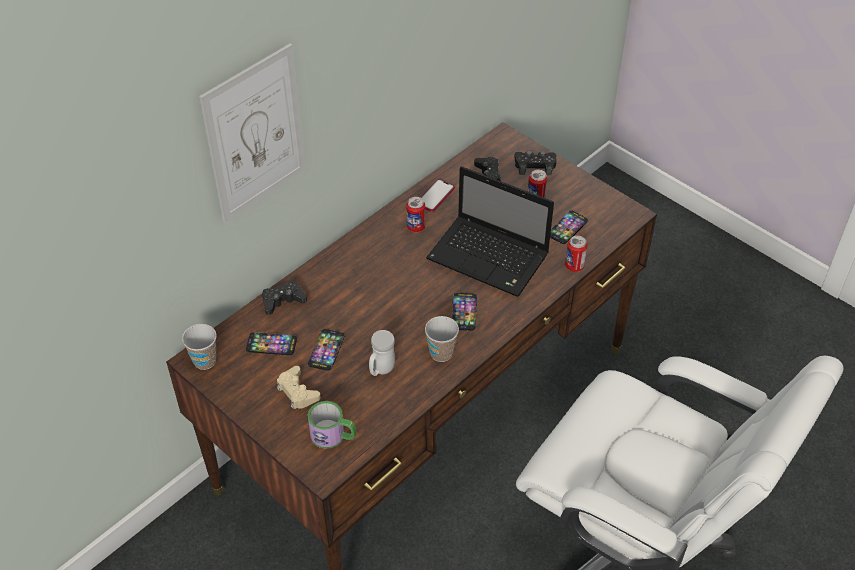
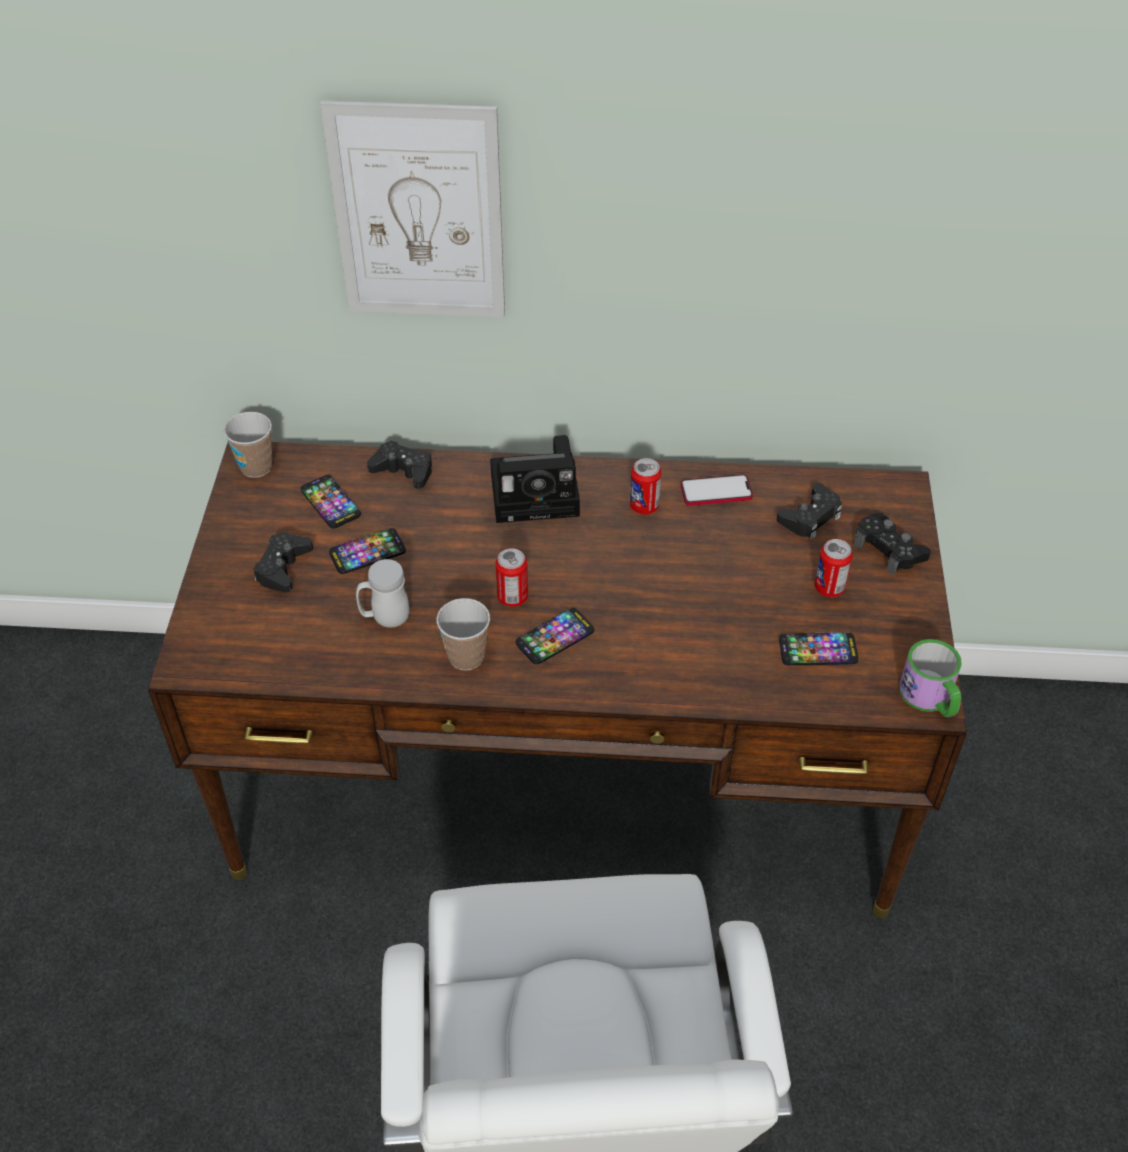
camera: 50 degrees right, 0 degrees up
beige game controller [277,366,321,409] -> black game controller [253,532,313,593]
mug [308,401,356,449] -> mug moved to [899,639,962,717]
laptop [426,166,554,297] -> none
can [565,236,588,272] -> can moved to [496,548,528,607]
none -> camera [490,435,580,523]

